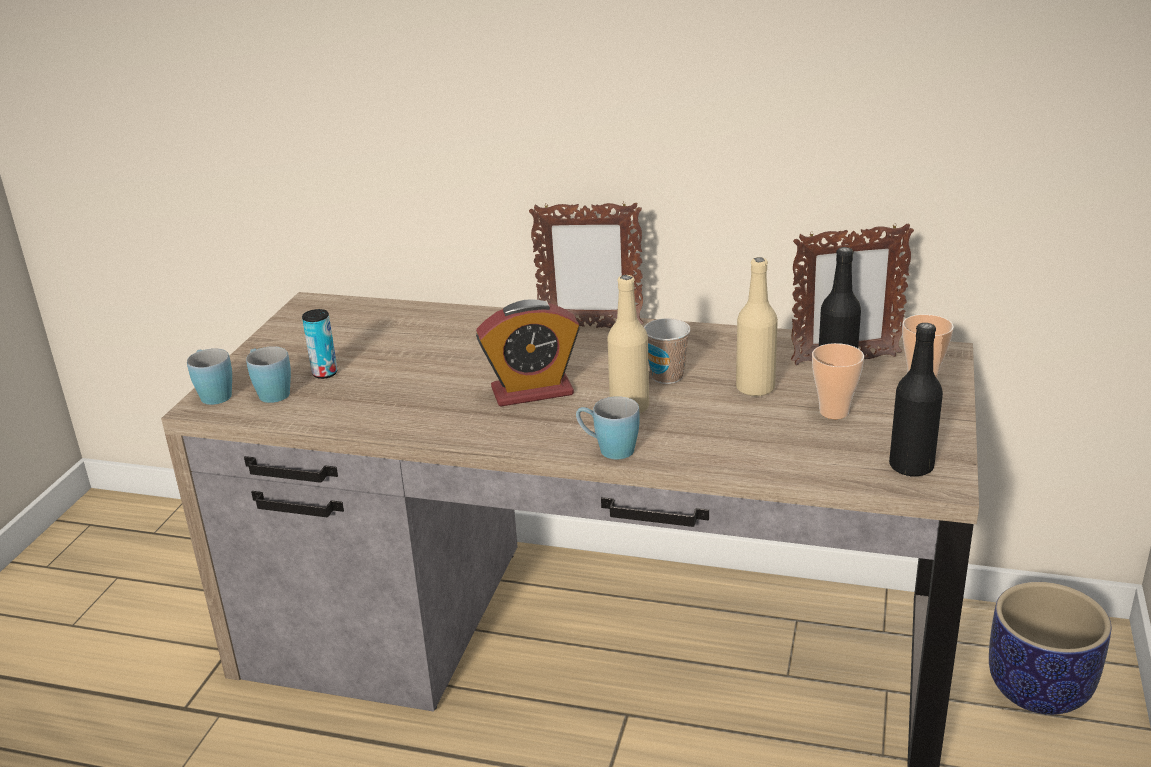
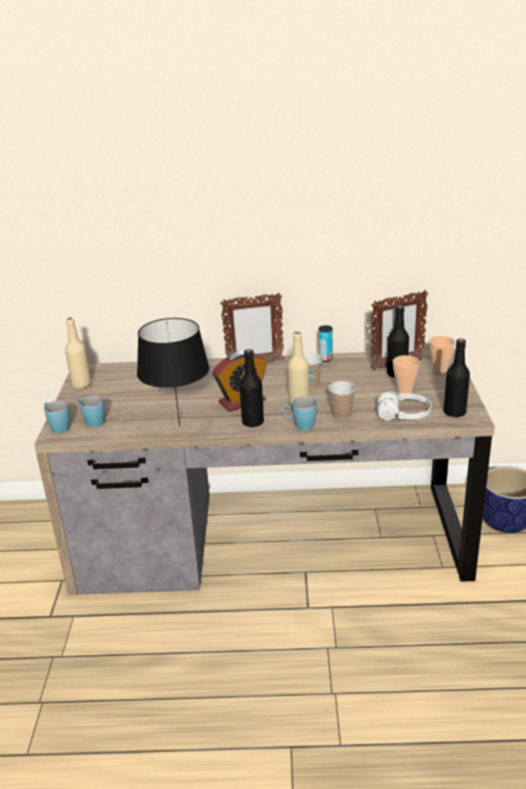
camera: 15 degrees left, 0 degrees up
can [302,309,338,379] -> can moved to [319,325,333,362]
beige bottle [736,257,778,397] -> beige bottle moved to [65,317,92,389]
none -> black table lamp [137,318,209,427]
none -> black bottle [239,349,264,427]
none -> cup [328,381,356,419]
none -> white headphones [377,391,432,420]

